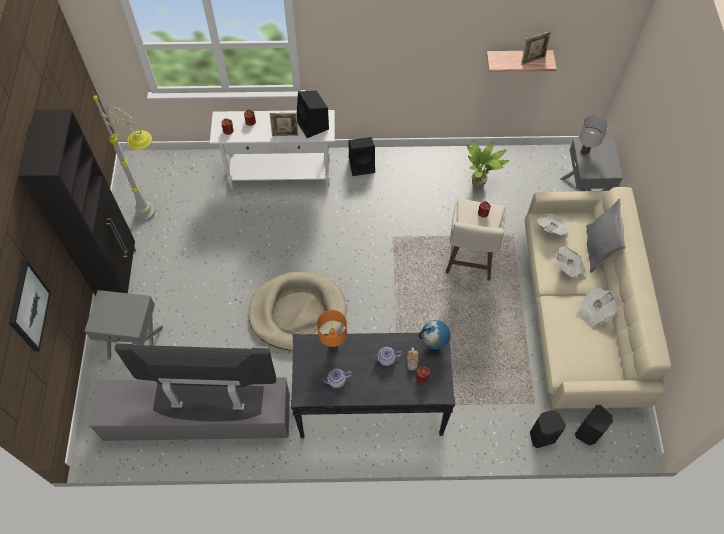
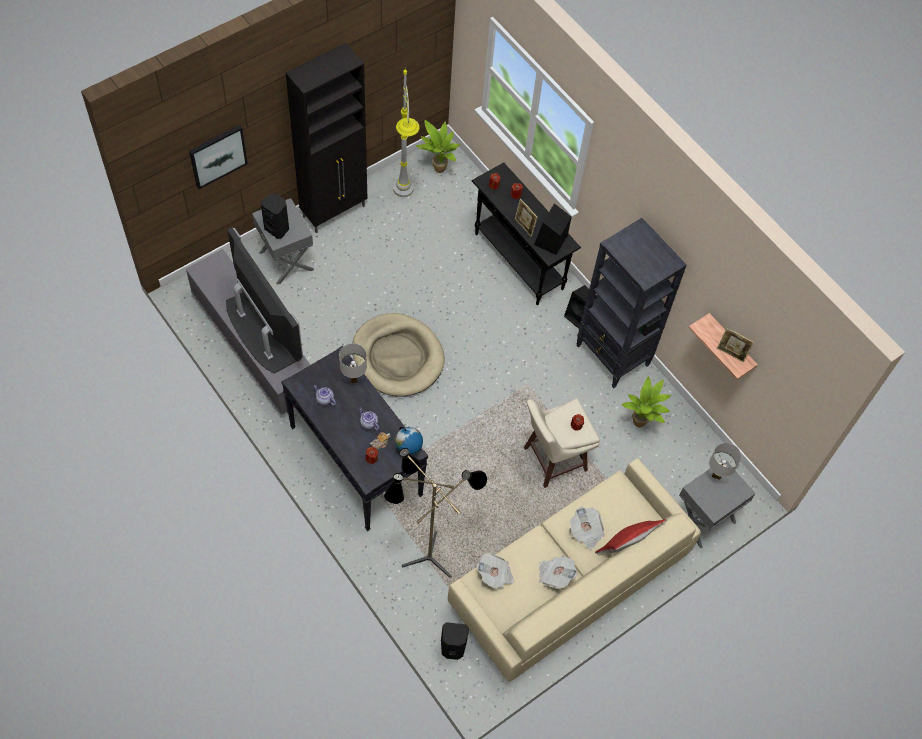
camera: 50 degrees right, 0 degrees up
white console table [210,110,335,189] -> black console table [472,162,581,305]
orange table lamp [317,310,347,349] -> white table lamp [339,343,367,383]
black speaker [530,410,566,448] -> black speaker moved to [261,194,289,239]
newspaper [537,215,568,235] -> newspaper moved to [477,552,514,589]
grey pillow [587,199,626,273] -> red pillow [595,519,667,554]
none -> floor lamp [384,448,487,578]
none -> potted plant [416,120,460,173]
none -> black bookcase [576,218,687,388]

